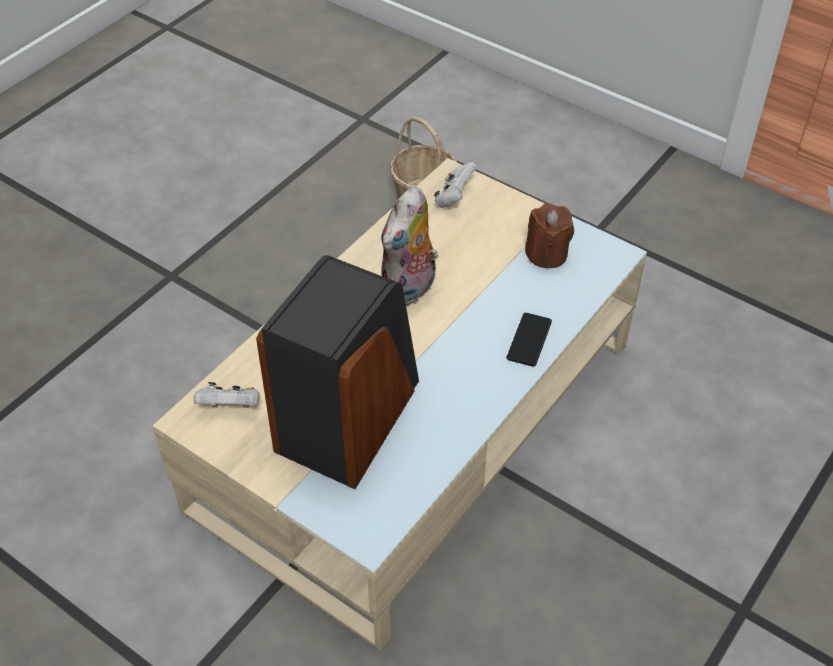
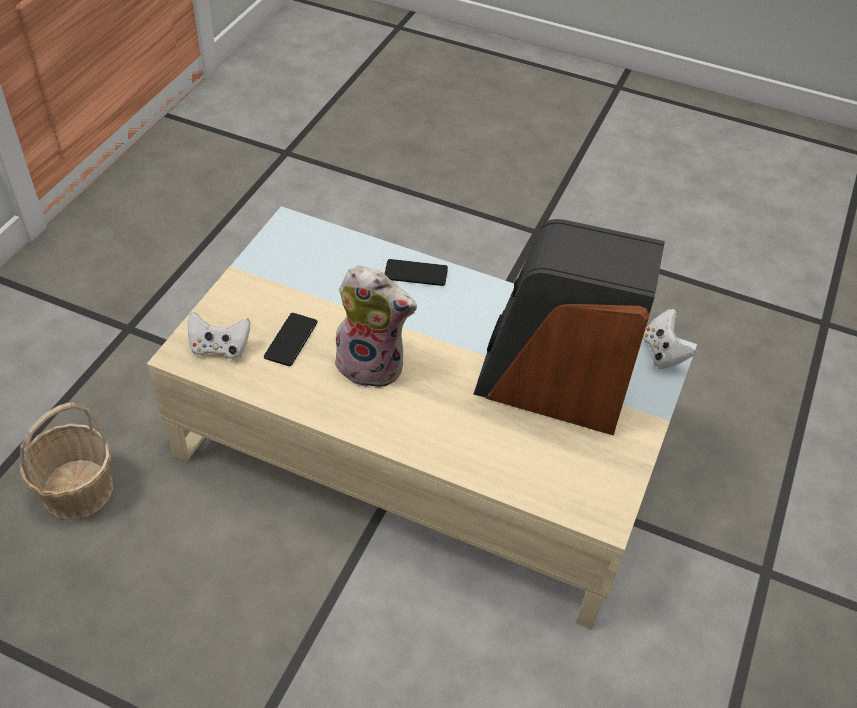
camera: 105 degrees left, 0 degrees up
white game controller [193,382,260,408] -> white game controller moved to [643,309,695,369]
brown candle [525,203,574,268] -> none
none -> phone [264,313,318,366]

